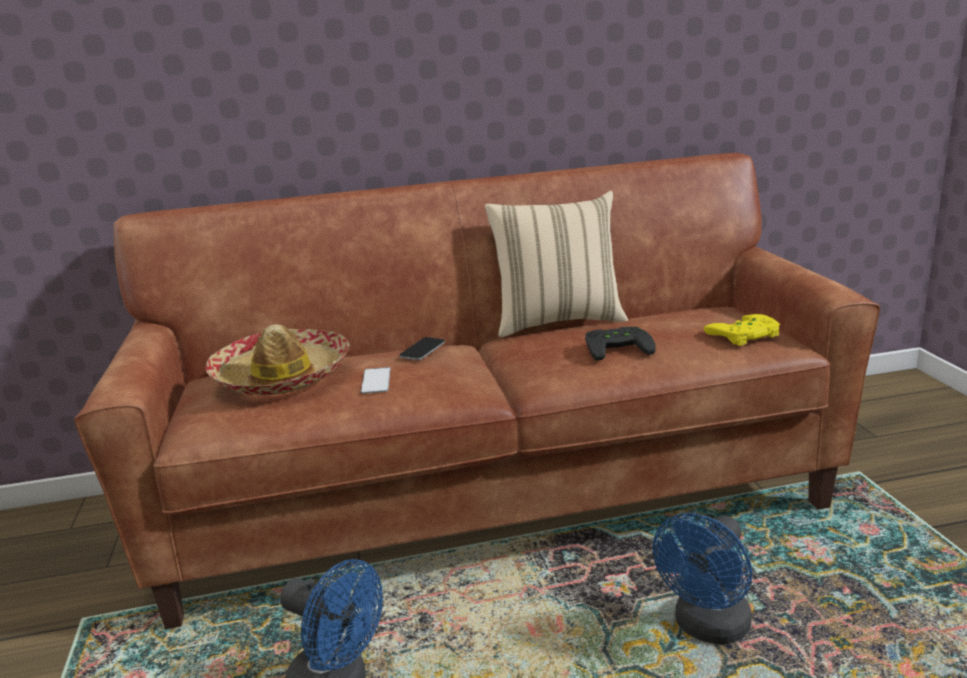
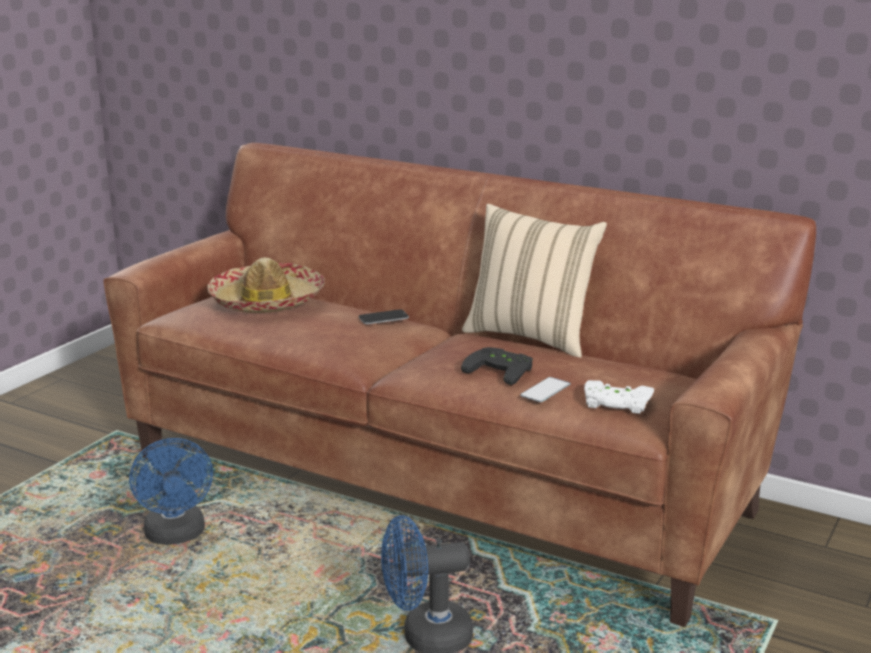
camera: 40 degrees right, 0 degrees up
phone [361,367,391,394] -> phone moved to [520,377,571,402]
yellow game controller [704,314,780,346] -> white game controller [584,380,654,414]

